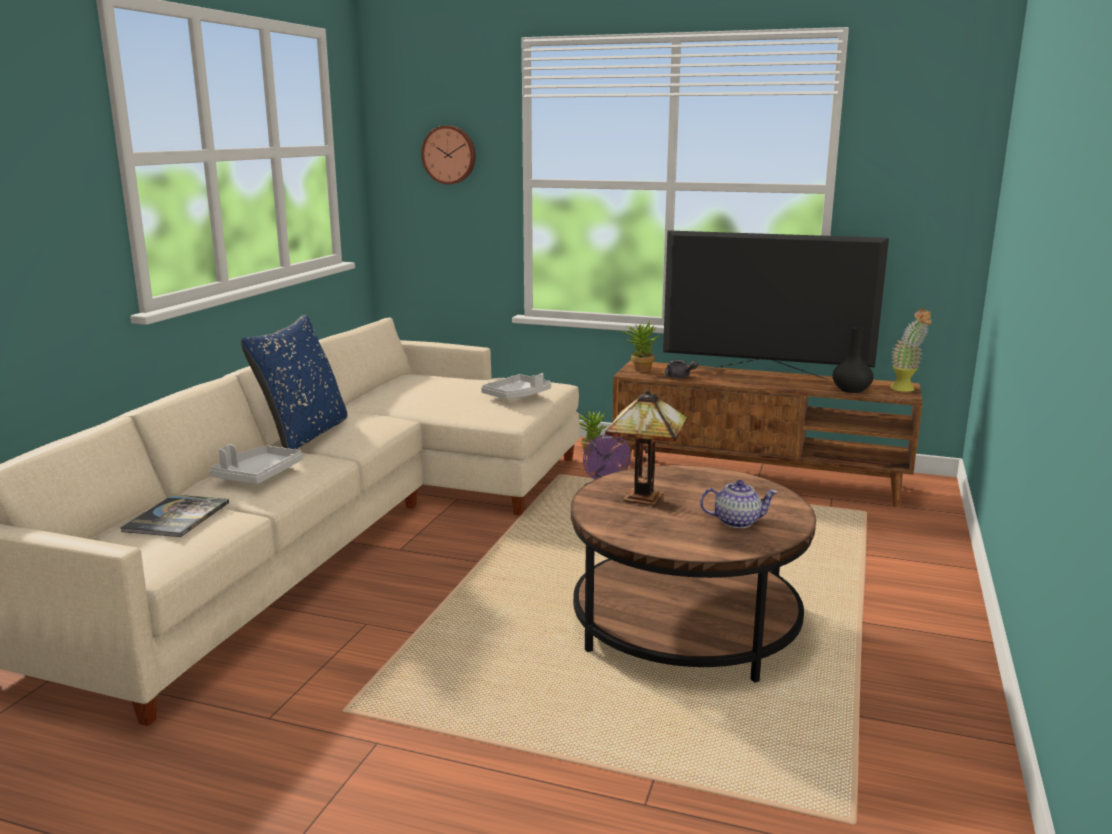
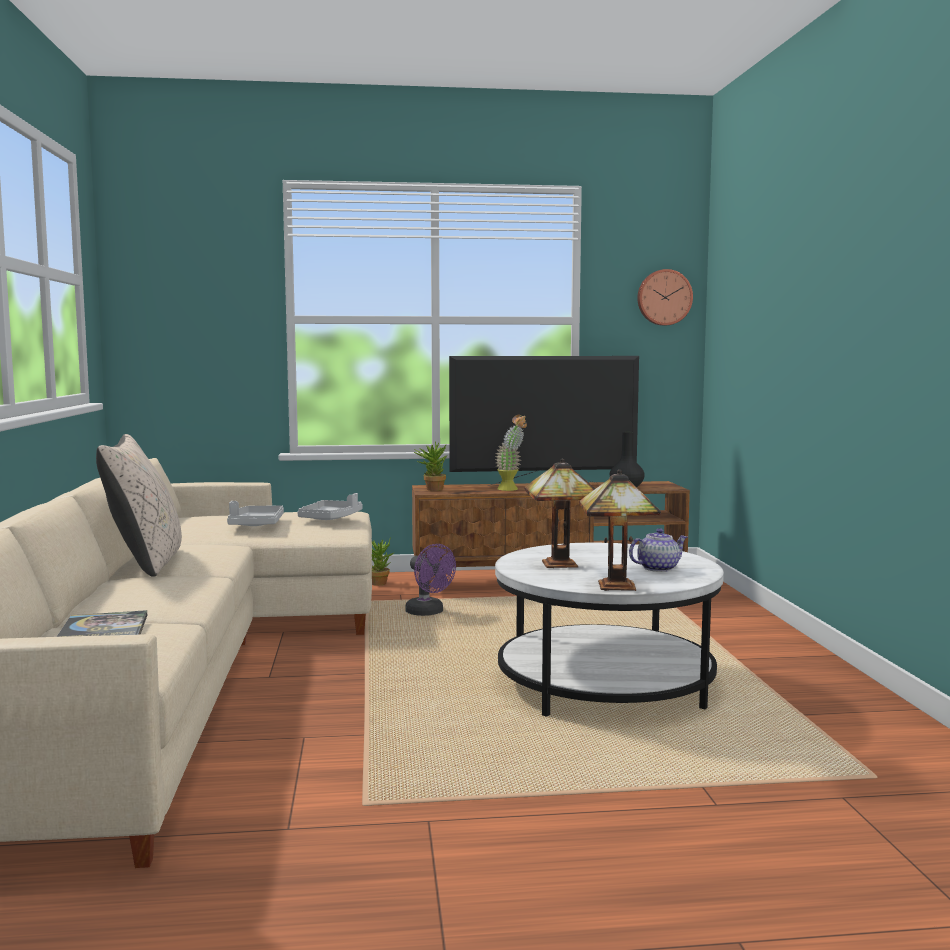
camera: 25 degrees left, 10 degrees down
grey tray [210,444,303,484] -> grey tray moved to [227,501,284,526]
blue pillow [241,315,347,449] -> beige pillow [96,434,182,577]
wall clock [421,125,476,185] -> wall clock moved to [637,269,693,326]
brown coffee table [571,465,816,683] -> white coffee table [495,543,724,717]
grey teapot [665,360,698,378] -> none
potted plant [890,309,932,392] -> potted plant moved to [495,415,527,491]
none -> table lamp [579,469,661,591]

